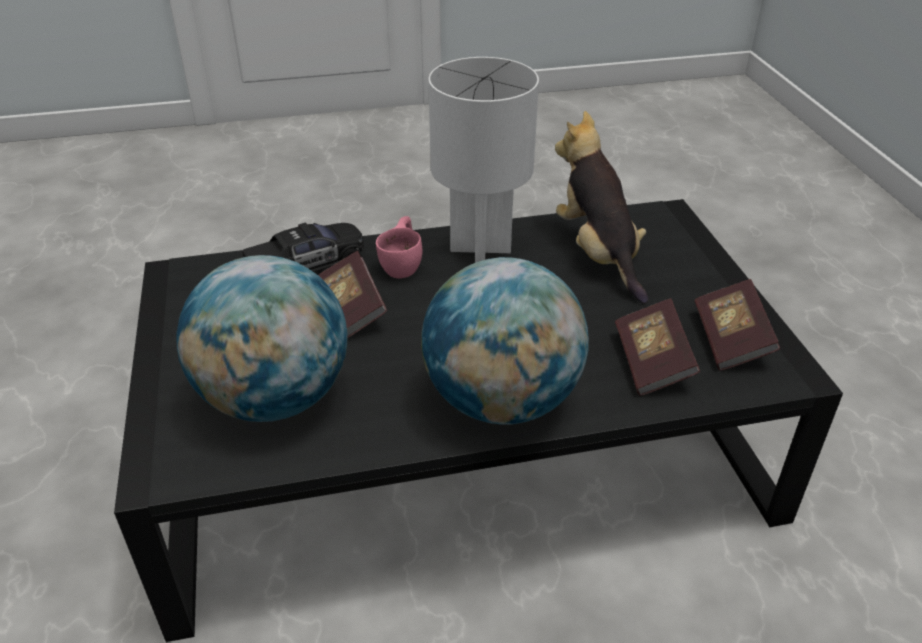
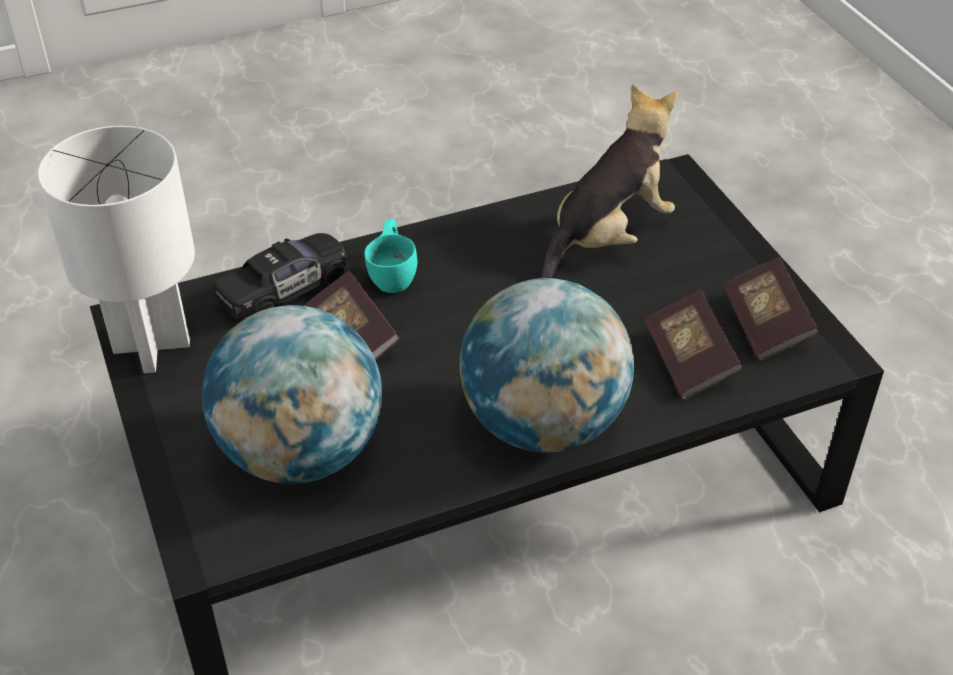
camera: 10 degrees left, 5 degrees up
pink cup [376,216,422,278] -> turquoise cup [364,219,417,293]
white table lamp [428,57,539,263] -> white table lamp moved to [38,126,195,373]
plush toy [555,111,649,304] -> plush toy turned 75 degrees clockwise [541,84,678,278]

